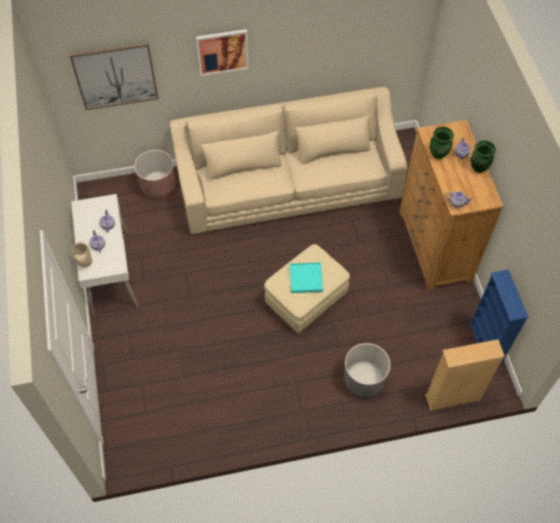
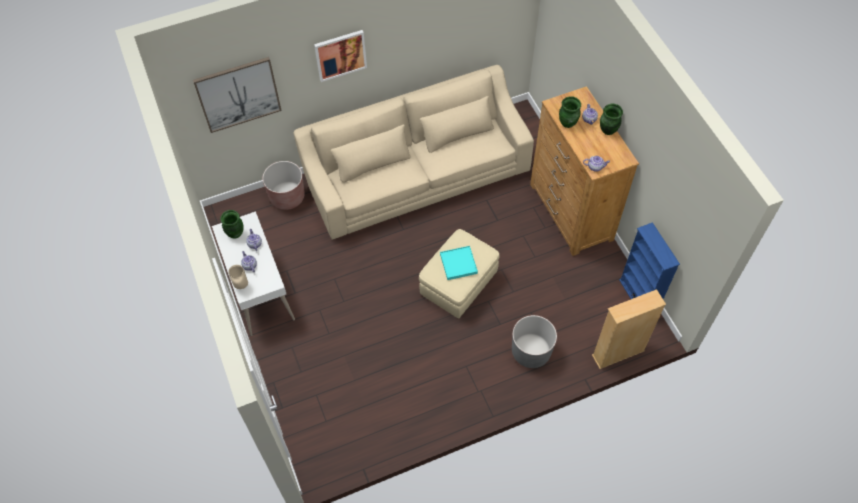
camera: 10 degrees left, 0 degrees up
none -> green vase [220,210,244,238]

